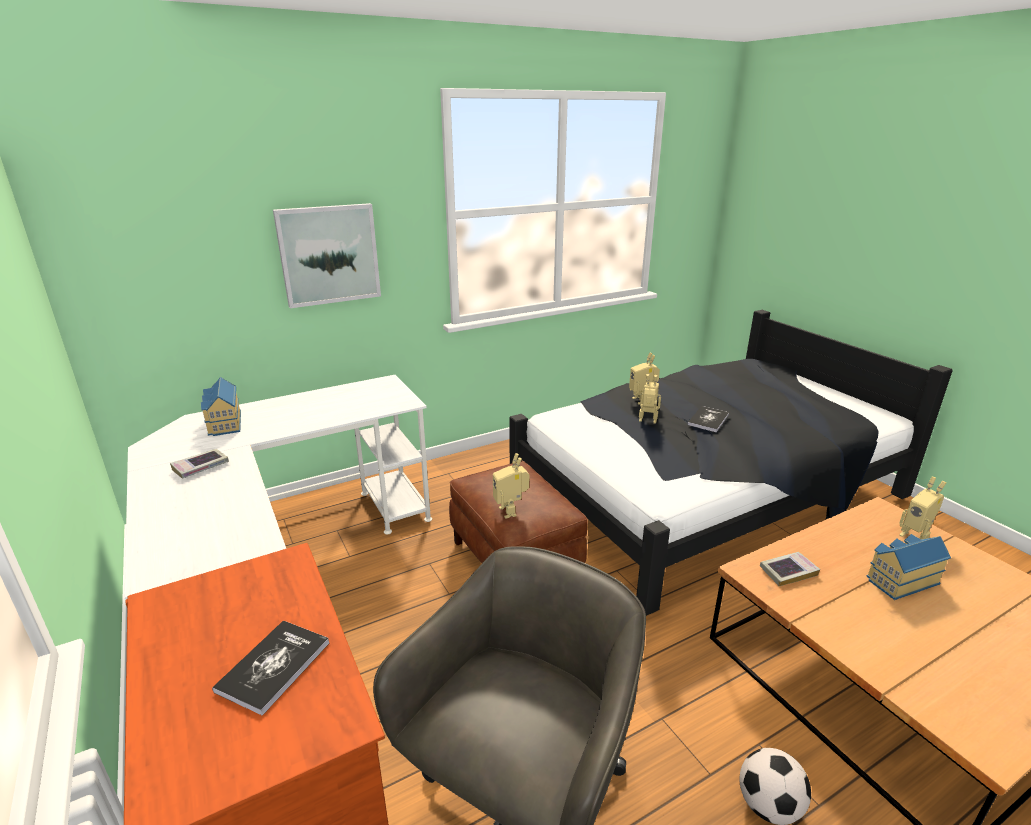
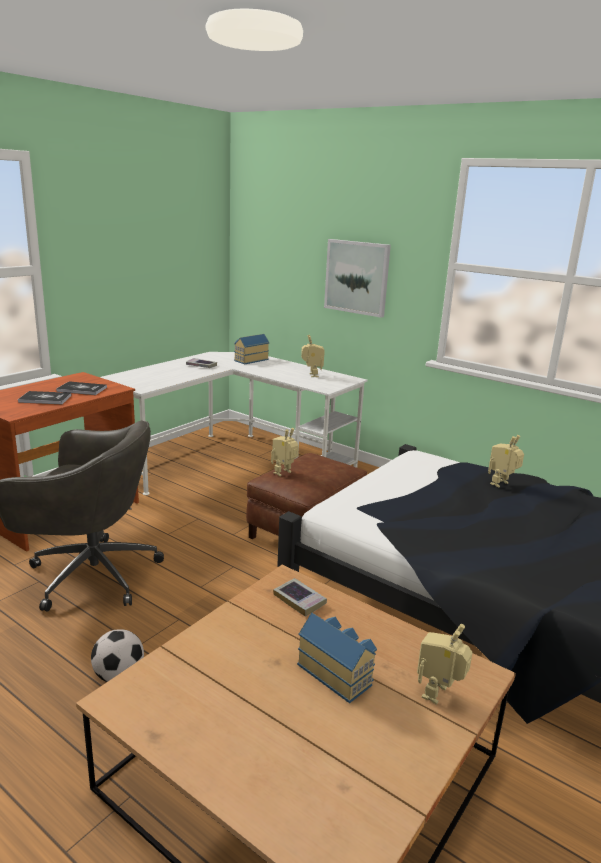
camera: 65 degrees right, 5 degrees down
toy robot [639,374,661,424] -> toy robot moved to [301,335,325,377]
book [688,406,729,432] -> book moved to [56,381,107,395]

